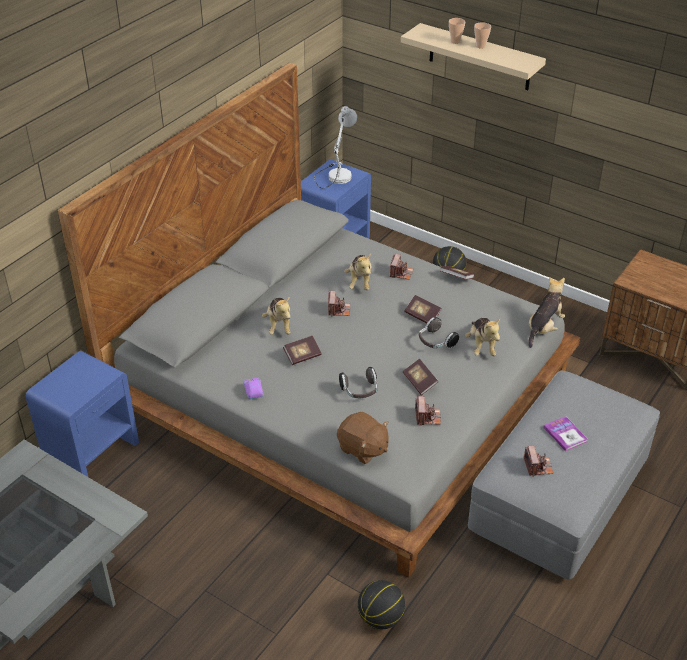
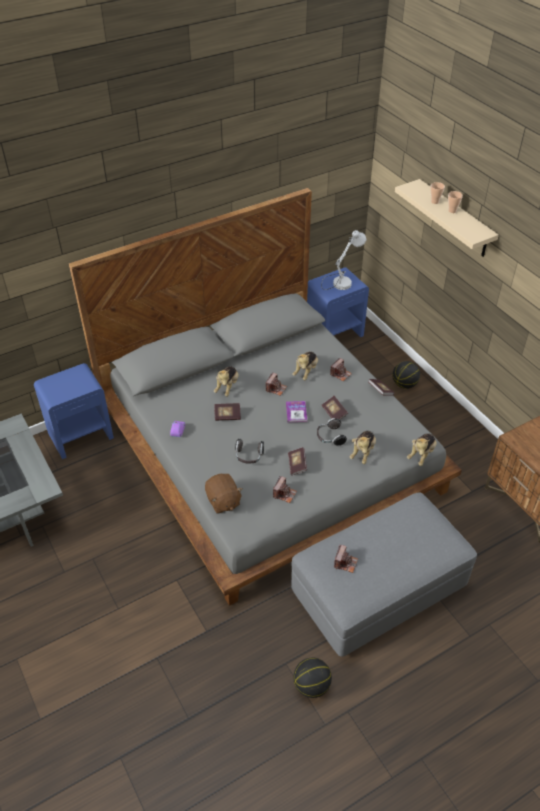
camera: 25 degrees right, 5 degrees up
basketball [358,580,405,629] -> basketball moved to [293,658,332,698]
plush toy [529,277,565,348] -> plush toy turned 150 degrees clockwise [407,433,437,466]
book [543,416,588,451] -> book moved to [286,401,307,422]

